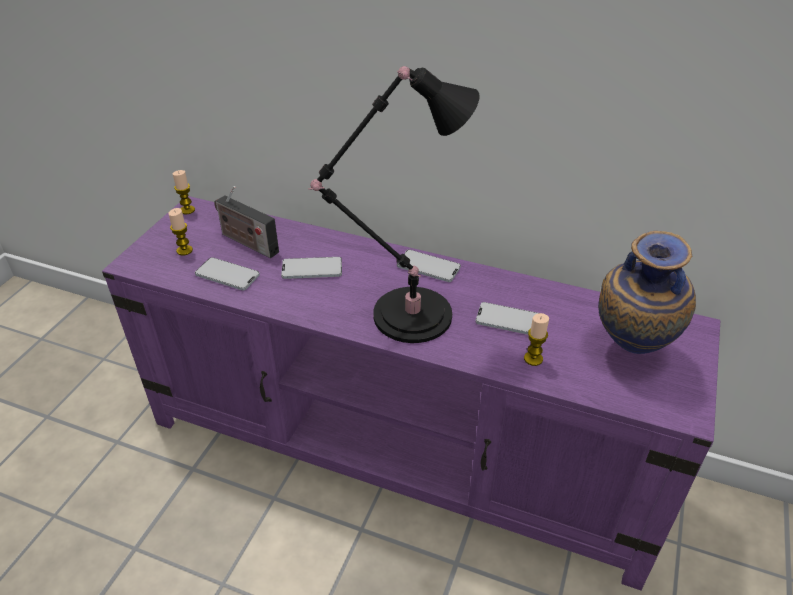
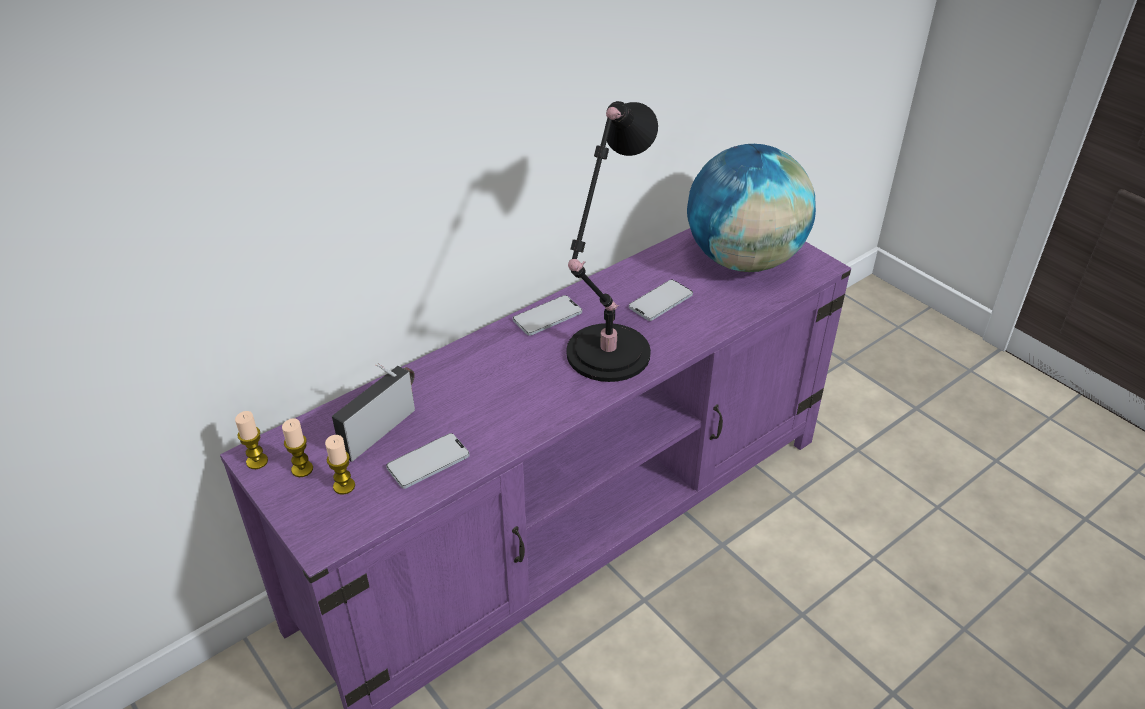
camera: 60 degrees left, 0 degrees up
radio [214,186,279,258] -> radio turned 150 degrees clockwise [332,363,415,462]
phone [281,257,342,279] -> none
candle [524,313,549,366] -> candle moved to [282,418,313,477]
vase [598,231,696,354] -> globe [687,144,816,272]

